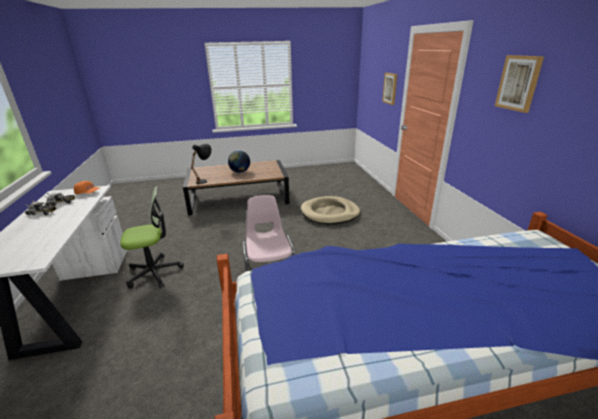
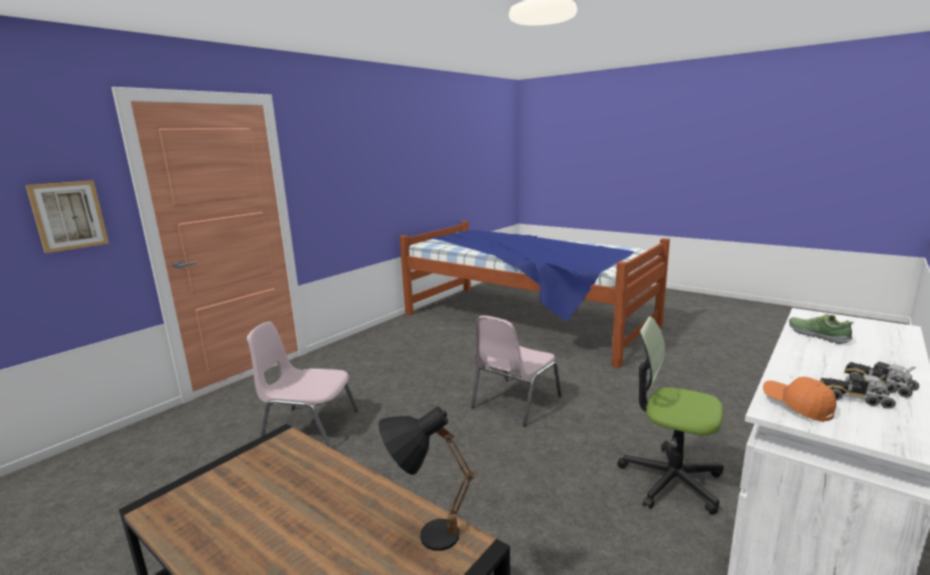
camera: 130 degrees left, 10 degrees down
globe [228,150,250,173] -> none
beige dog bed [301,196,360,225] -> pink chair [247,321,358,448]
picture [495,55,544,113] -> none
none -> shoe [789,314,854,344]

